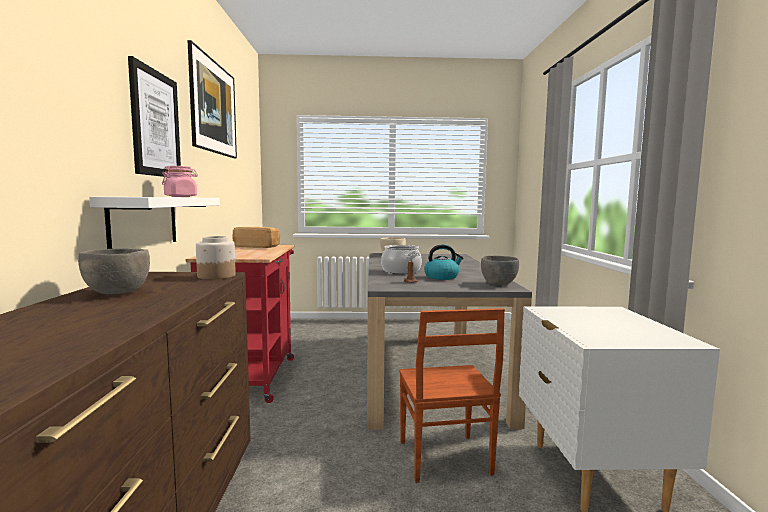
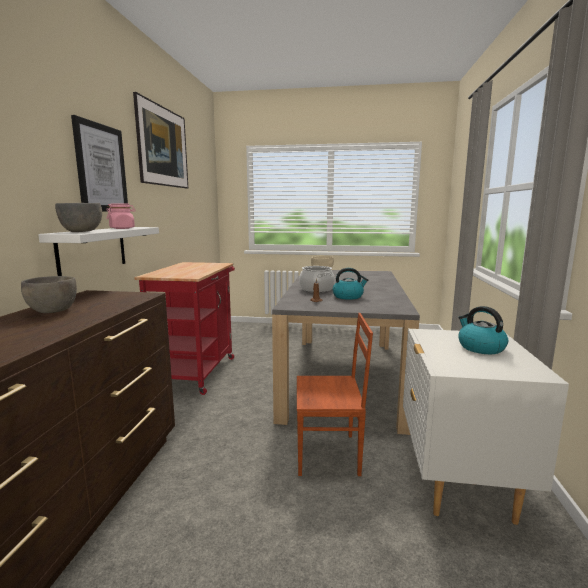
camera: 10 degrees right, 5 degrees up
jar [196,236,236,279] -> none
bread [232,227,280,248] -> none
brown chair [399,308,505,483] -> brown chair turned 90 degrees counterclockwise [297,313,373,476]
grey bowl [481,255,519,285] -> grey bowl moved to [55,203,102,232]
none -> kettle [458,306,508,354]

